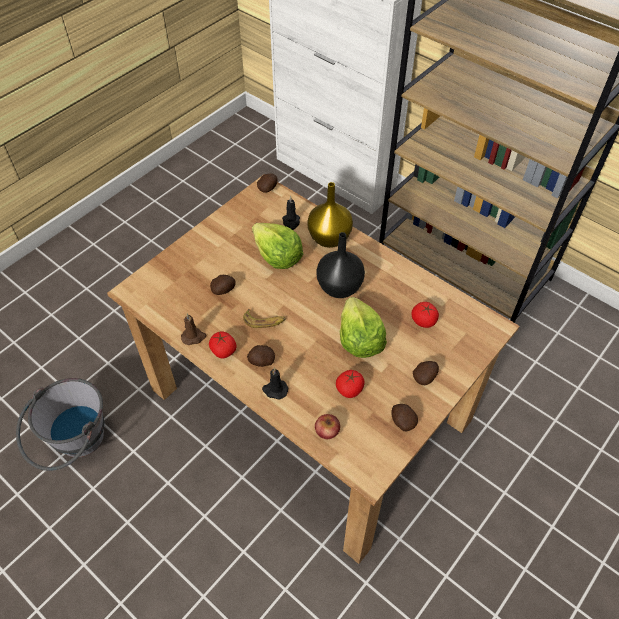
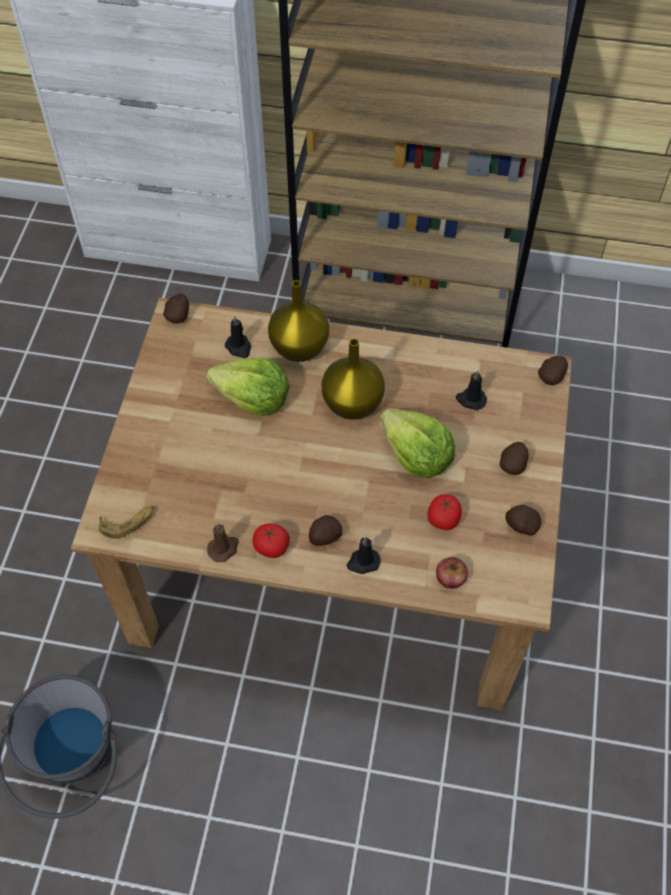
camera: 30 degrees left, 5 degrees up
potato [210,275,236,295] -> potato moved to [538,356,568,385]
banana [243,309,286,328] -> banana moved to [99,505,154,539]
black vase [316,232,365,298] -> yellow vase [321,339,385,420]
tomato [411,302,439,328] -> black candle [456,370,487,410]

